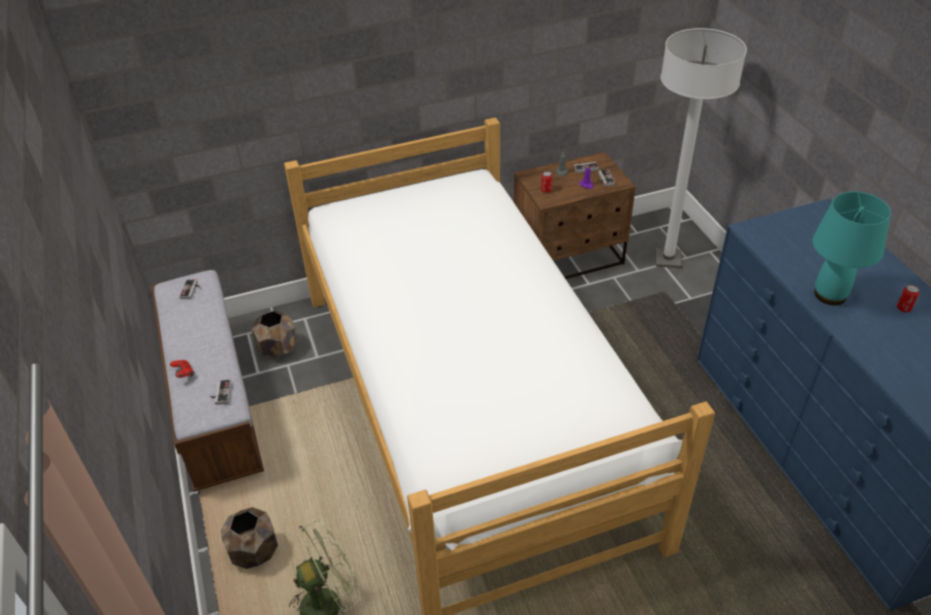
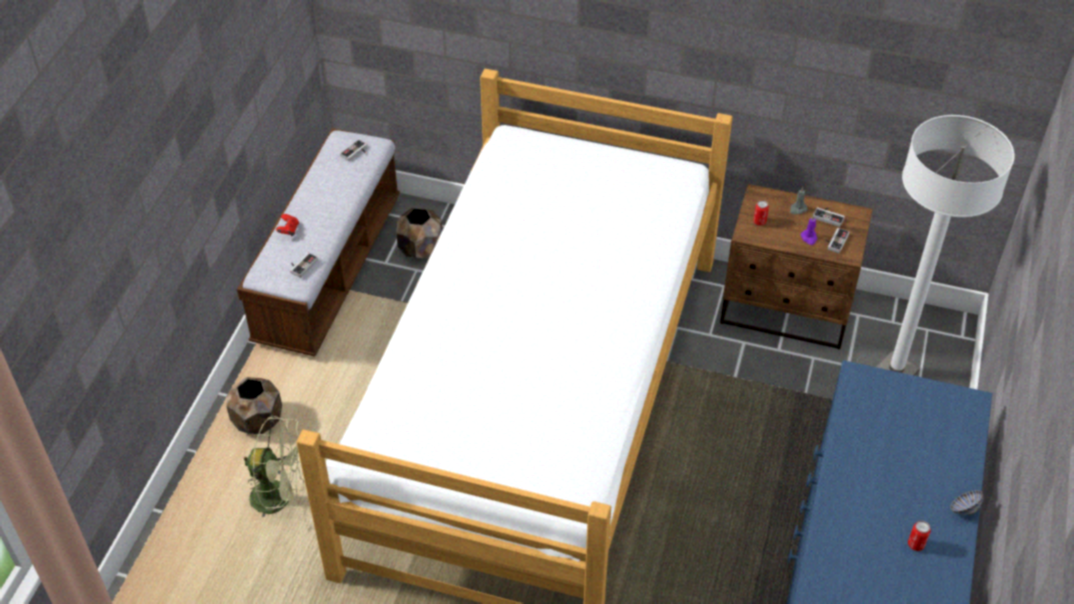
camera: 35 degrees right, 5 degrees up
turquoise table lamp [812,192,891,305] -> none
none -> bowl [950,490,983,515]

